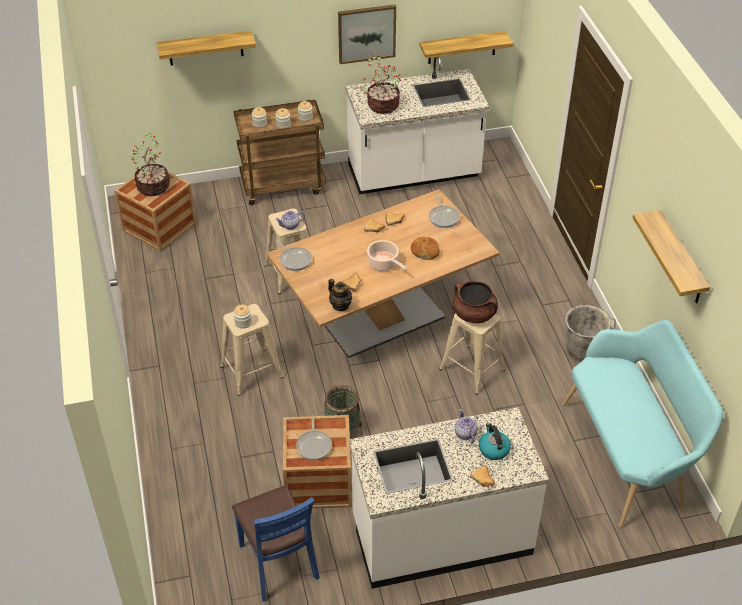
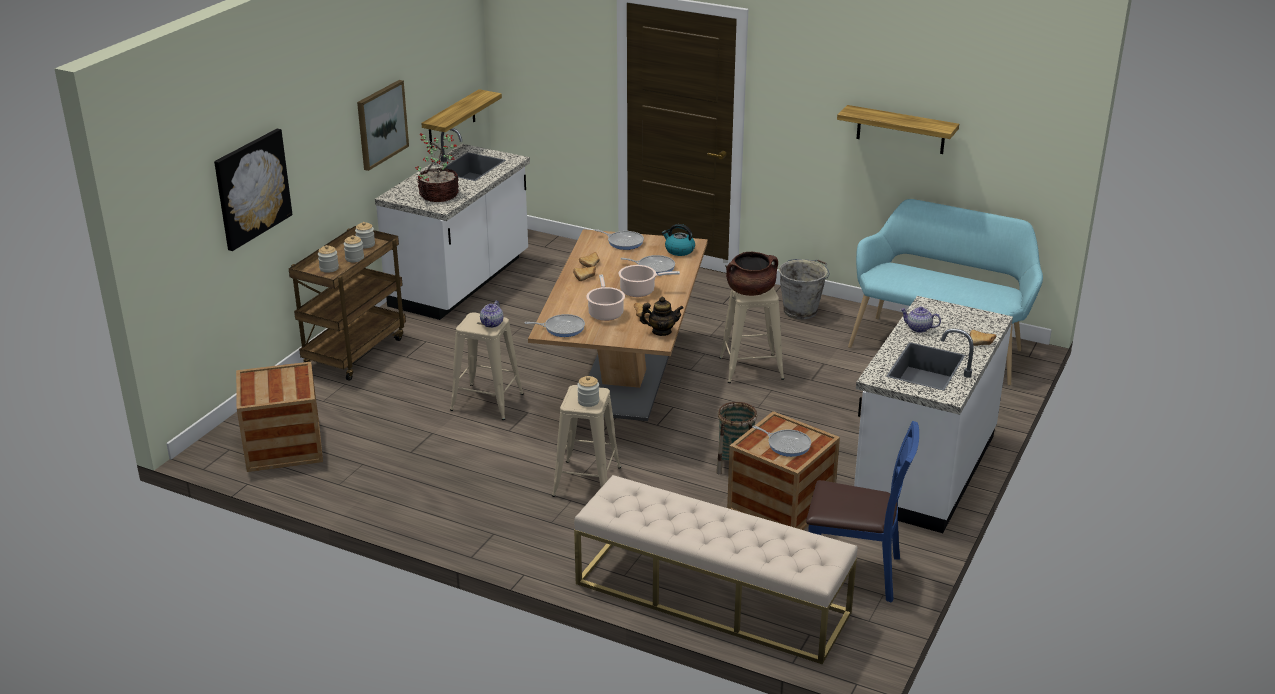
camera: 50 degrees left, 15 degrees down
potted plant [132,133,170,196] -> none
shelf [157,30,256,66] -> picture [214,129,292,251]
bread [411,237,440,260] -> frying pan [620,255,675,275]
kettle [479,423,511,460] -> kettle moved to [662,224,695,256]
none -> beige bench [574,475,858,664]
none -> cooking pot [586,275,625,321]

